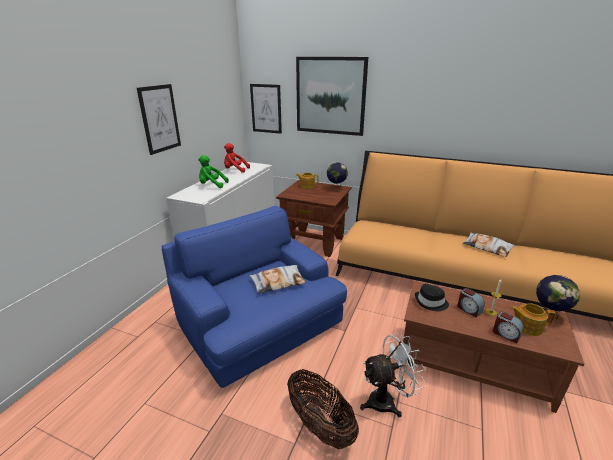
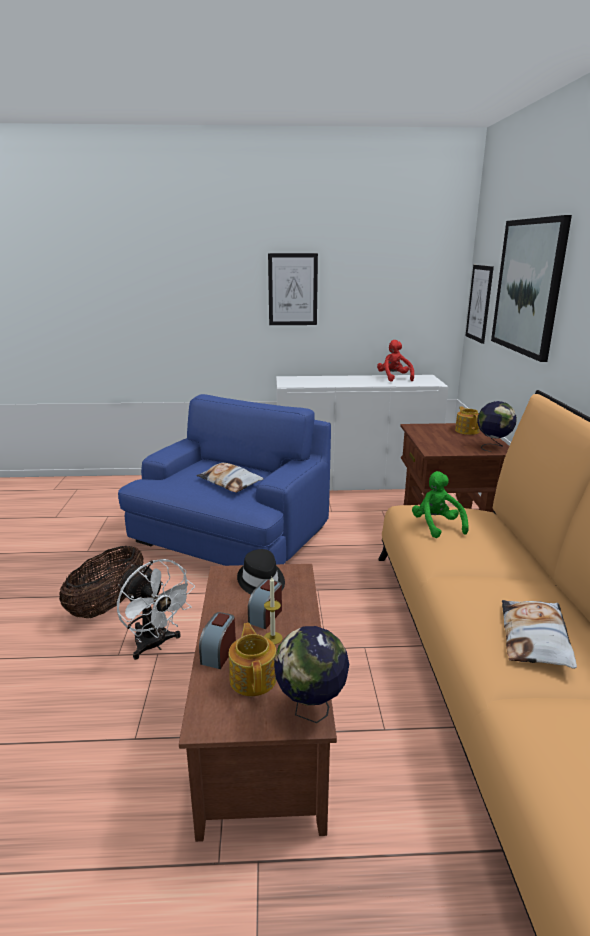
camera: 65 degrees right, 5 degrees down
green plush toy [198,155,229,188] -> green plush toy moved to [412,471,469,538]

